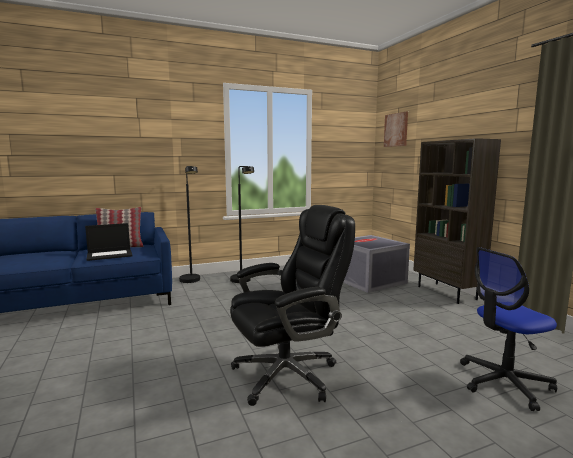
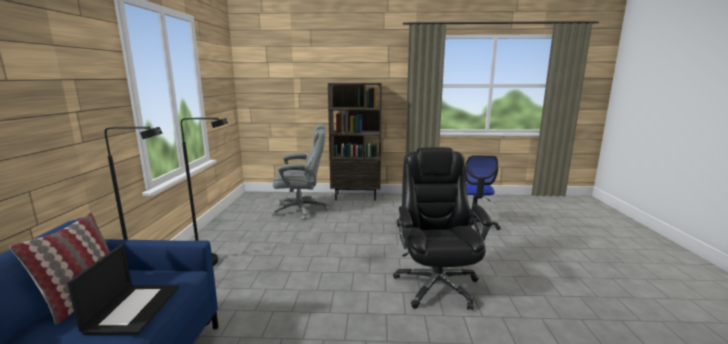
camera: 65 degrees left, 5 degrees up
grey storage box [343,235,410,293] -> grey office chair [271,123,329,220]
picture [384,112,408,147] -> none

